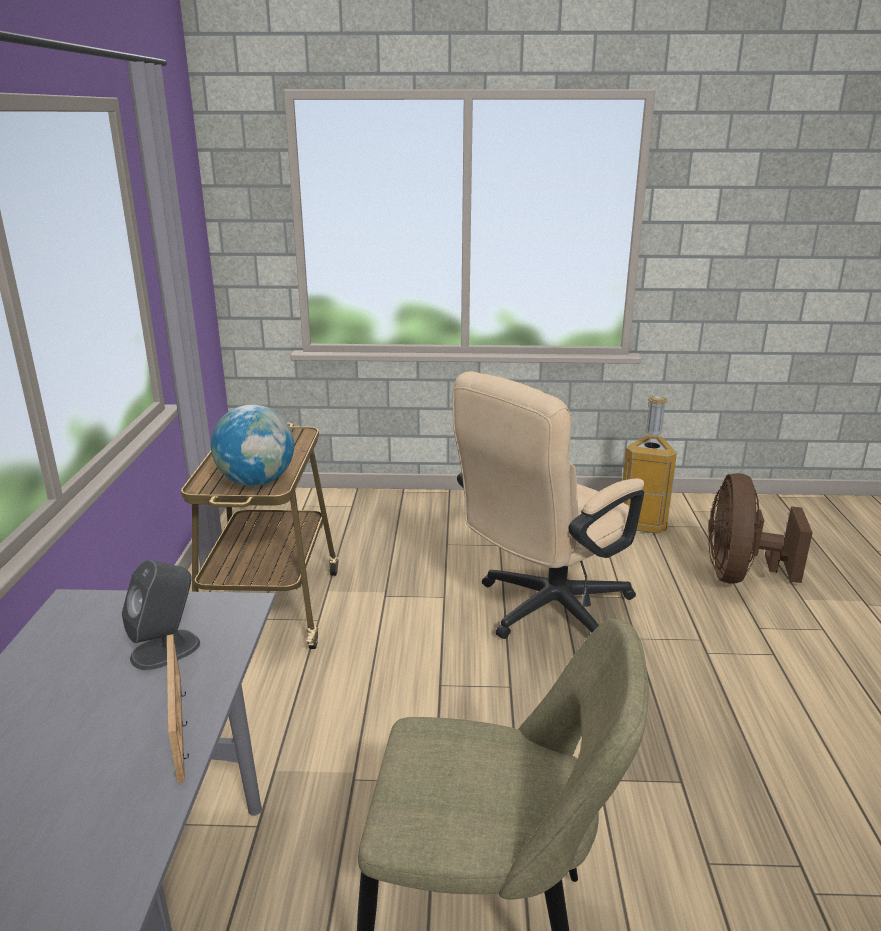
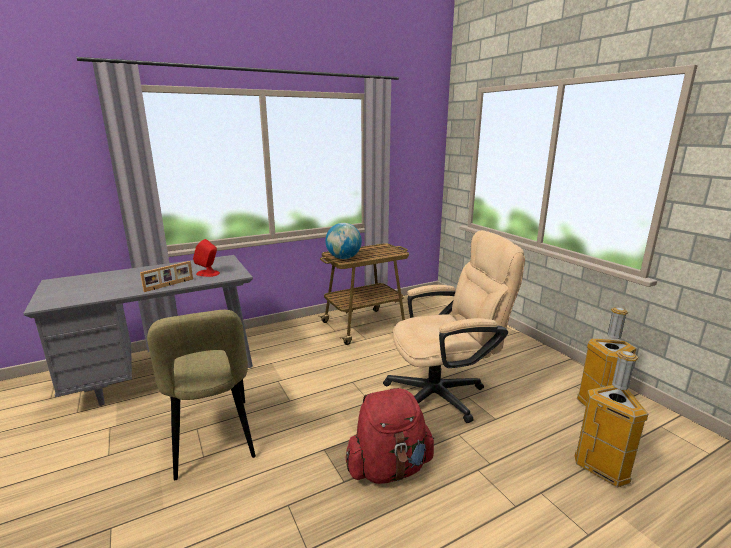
camera: 60 degrees right, 5 degrees down
grey speaker [122,560,200,670] -> red speaker [193,239,220,277]
beige office chair [452,371,644,639] -> beige office chair turned 150 degrees clockwise [383,230,525,423]
brown fan [708,473,813,584] -> trash can [575,351,649,488]
none -> red backpack [346,388,434,484]

